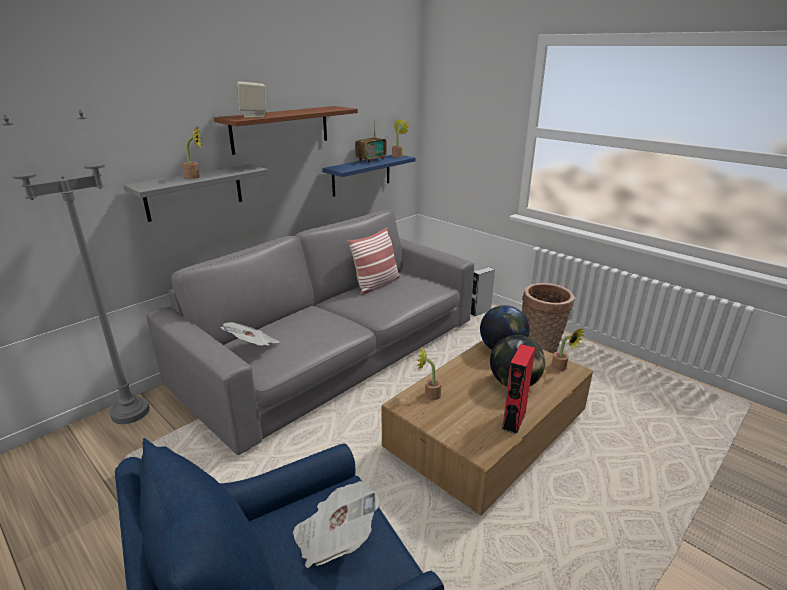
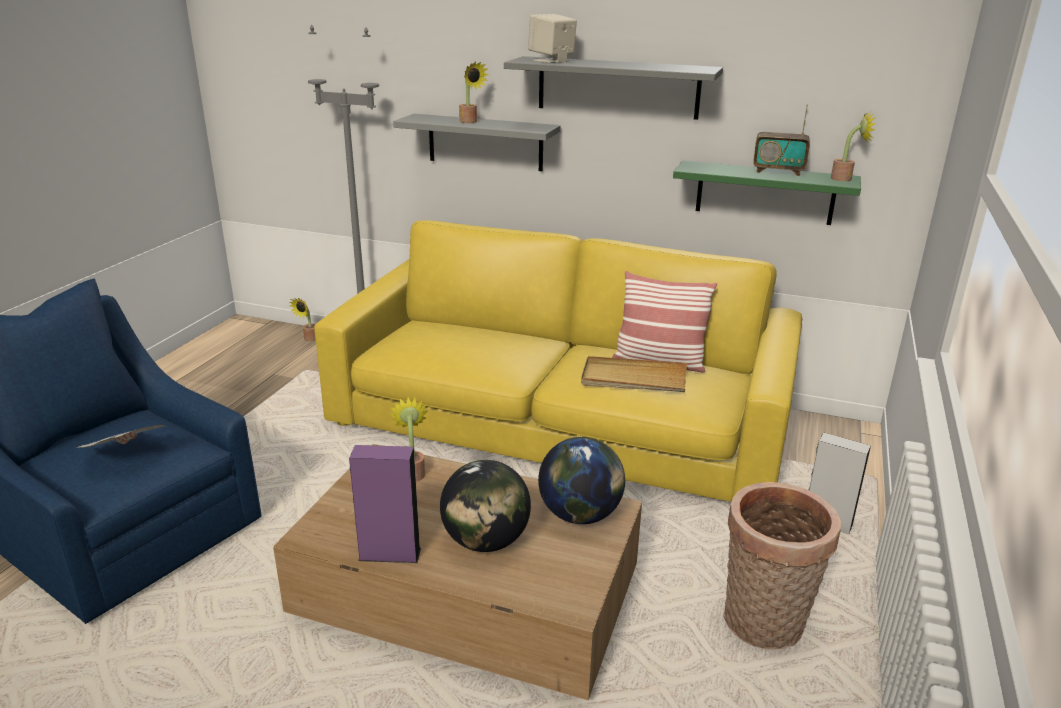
camera: 65 degrees right, 0 degrees up
grey sofa [146,210,474,455] -> yellow sofa [314,220,802,502]
brown shelf [214,106,358,155] -> grey shelf [504,56,723,120]
newspaper [220,322,280,346] -> none
blue shelf [322,155,415,197] -> green shelf [673,161,861,225]
red speaker [502,344,535,434] -> purple speaker [349,445,421,563]
potted plant [551,329,585,371] -> potted plant moved to [290,297,316,341]
none -> beige tray [581,356,687,392]

